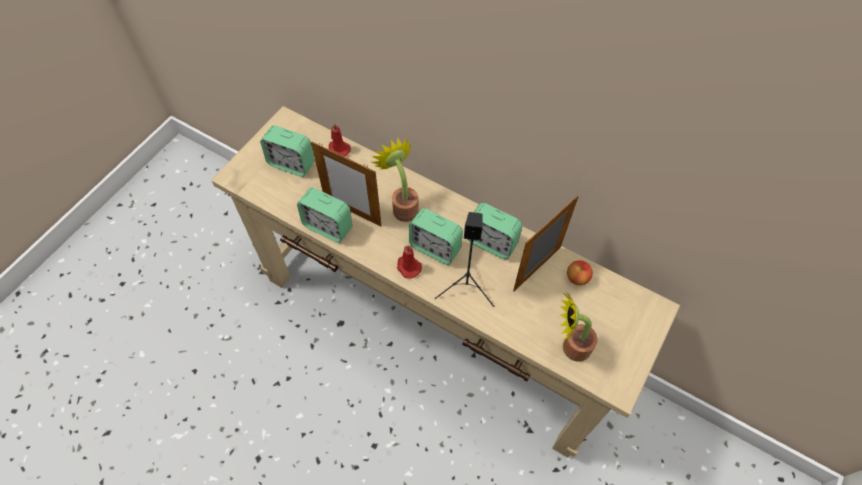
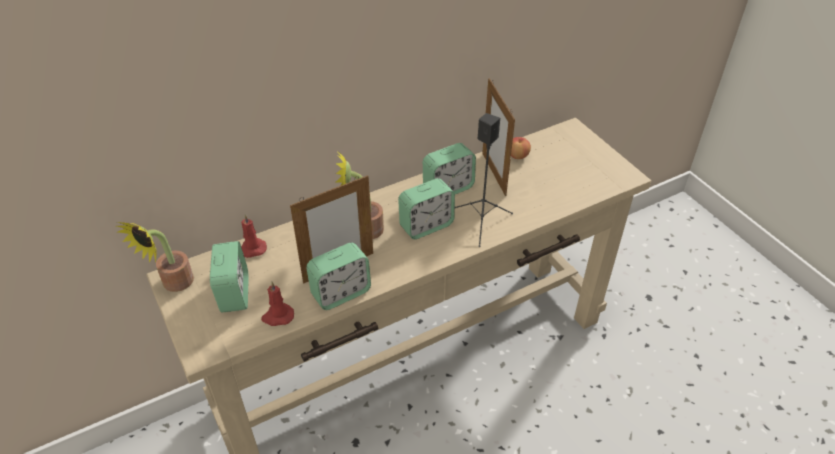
camera: 60 degrees left, 15 degrees down
alarm clock [260,125,315,177] -> alarm clock turned 60 degrees counterclockwise [210,241,249,313]
red candle [397,245,422,279] -> red candle moved to [261,282,294,326]
potted plant [560,290,598,362] -> potted plant moved to [117,222,194,292]

